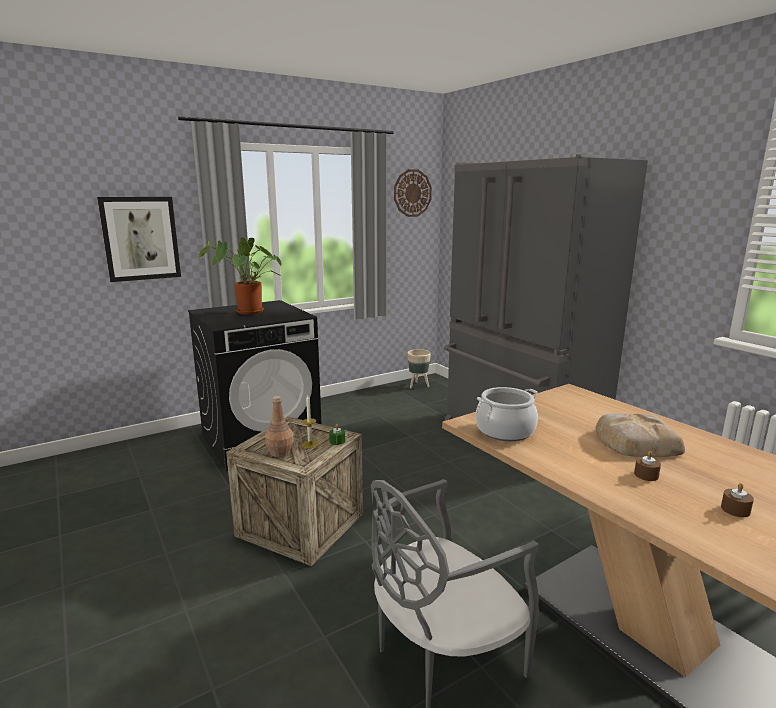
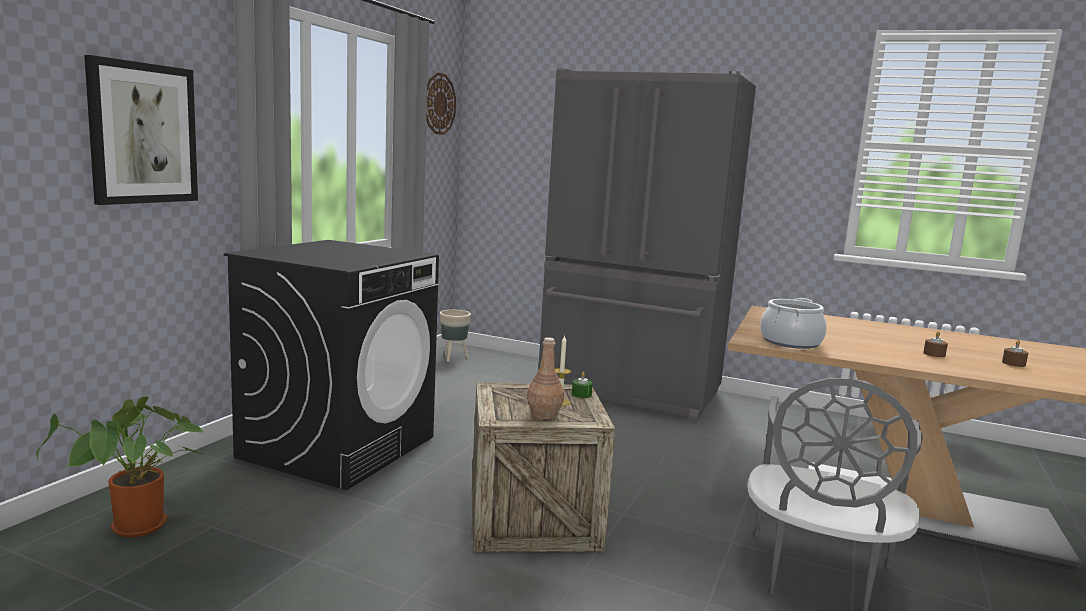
camera: 35 degrees left, 5 degrees down
potted plant [198,237,282,315] -> potted plant moved to [36,396,207,537]
bread [595,413,685,457] -> none

